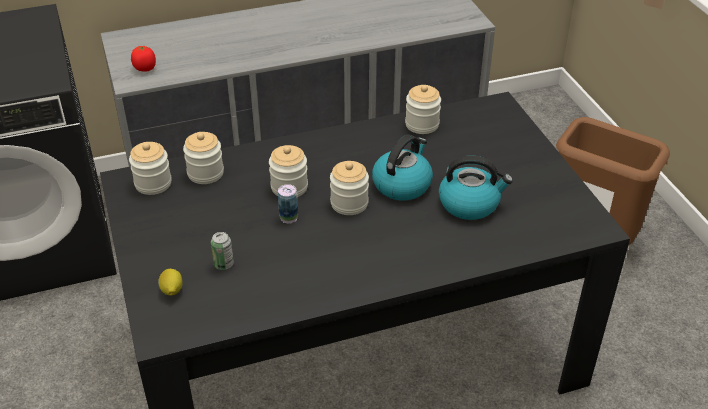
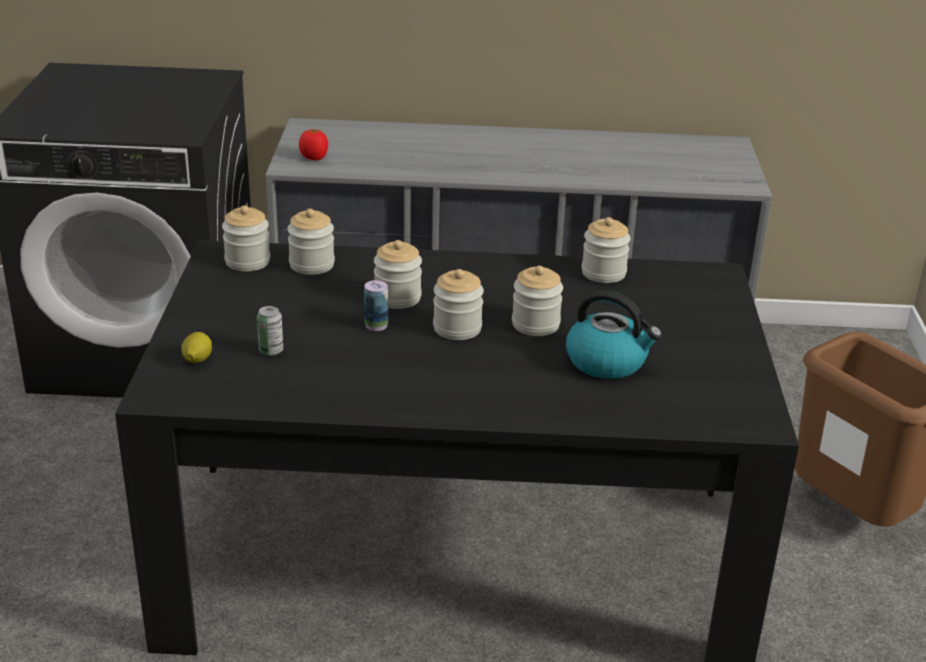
camera: 20 degrees right, 10 degrees down
kettle [372,134,433,201] -> jar [512,266,563,336]

